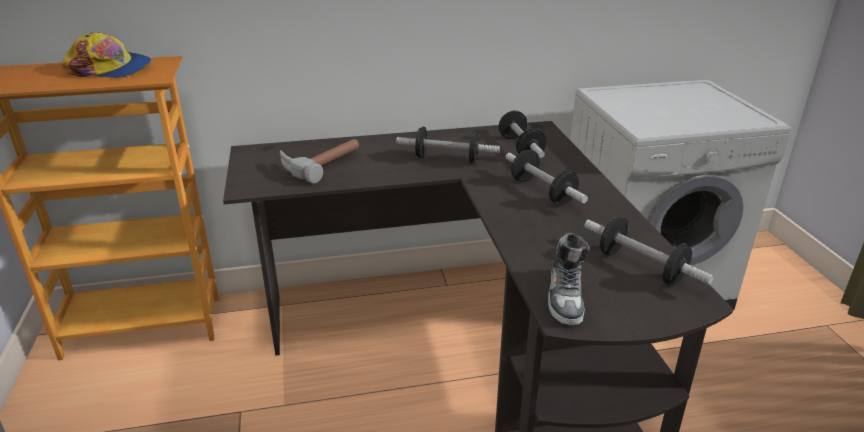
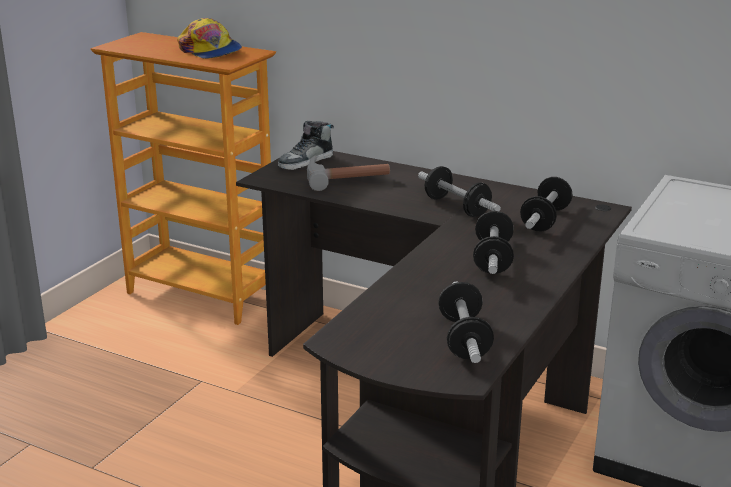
camera: 40 degrees right, 5 degrees down
shoe [548,233,590,325] -> shoe moved to [278,121,334,170]

